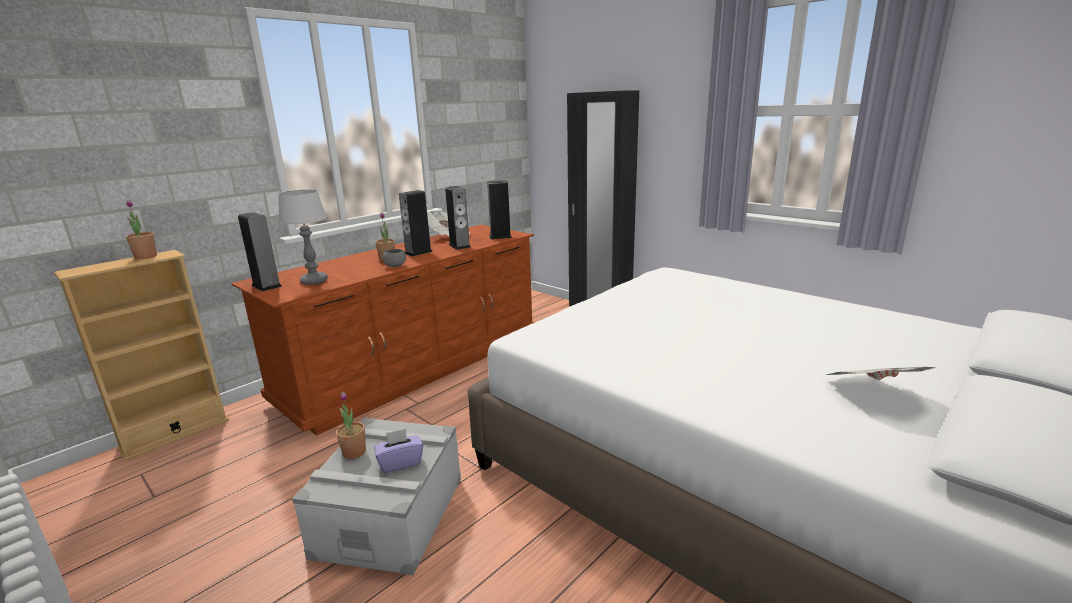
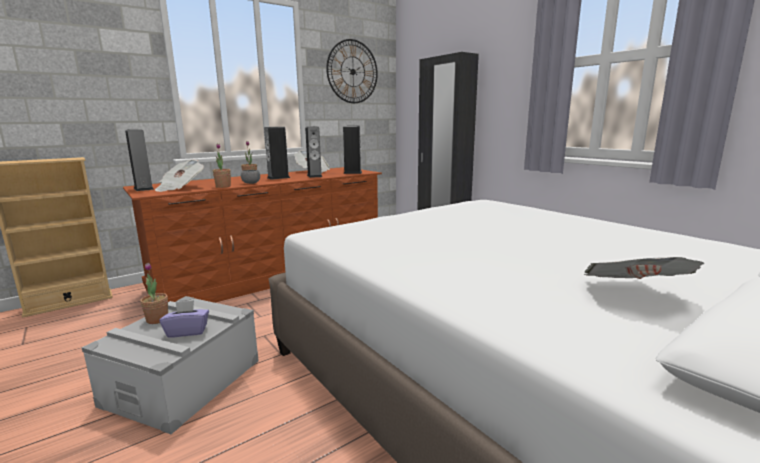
camera: 10 degrees right, 5 degrees down
potted plant [126,200,157,259] -> potted plant moved to [213,144,231,188]
table lamp [278,190,328,285] -> newspaper [155,160,204,192]
none -> wall clock [326,39,378,103]

